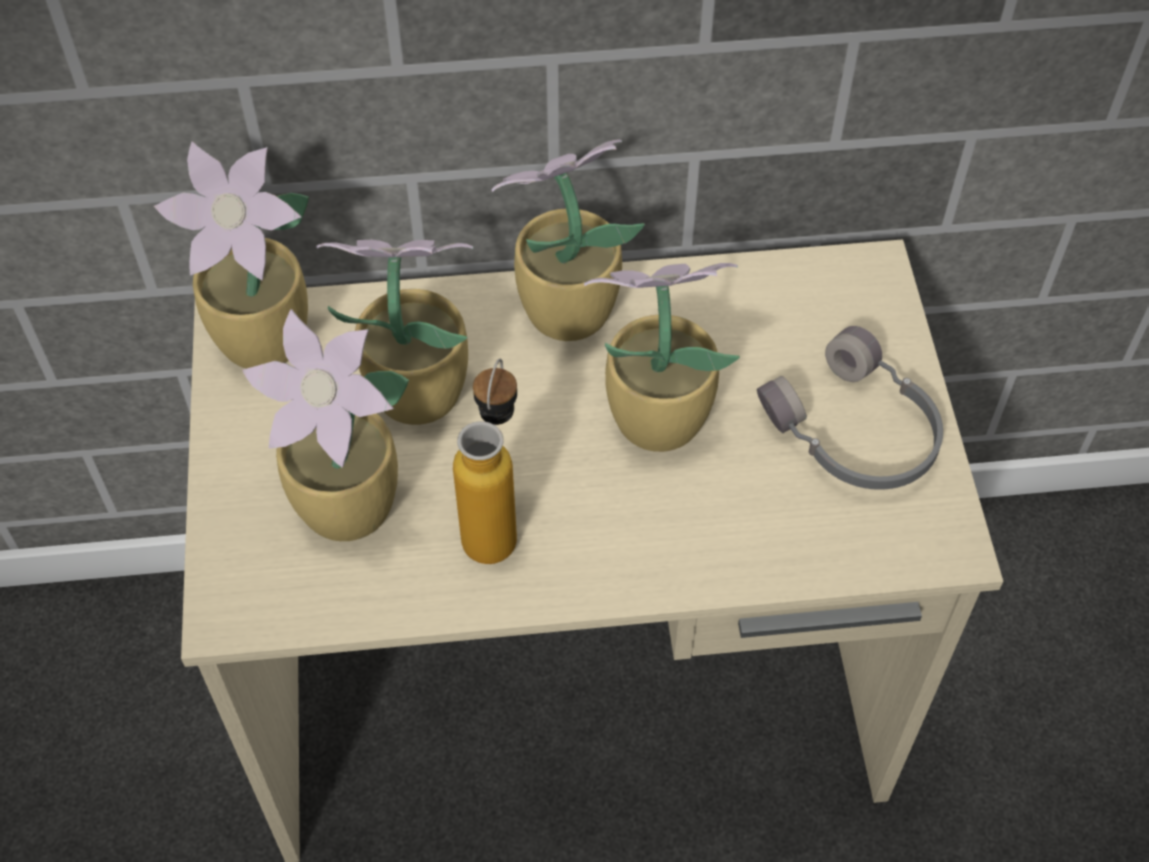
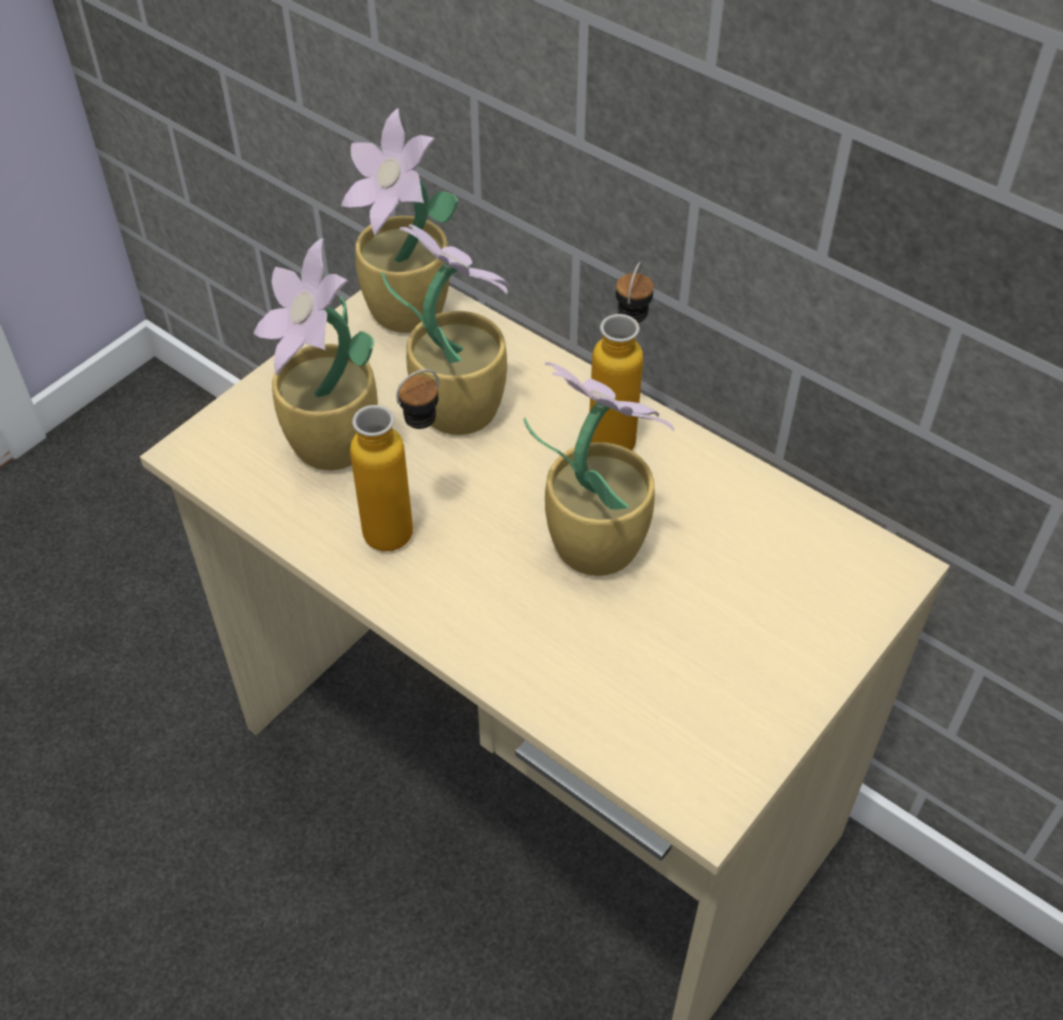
camera: 45 degrees right, 5 degrees down
potted plant [491,140,645,341] -> bottle [589,262,654,451]
grey headphones [757,326,943,490] -> none

